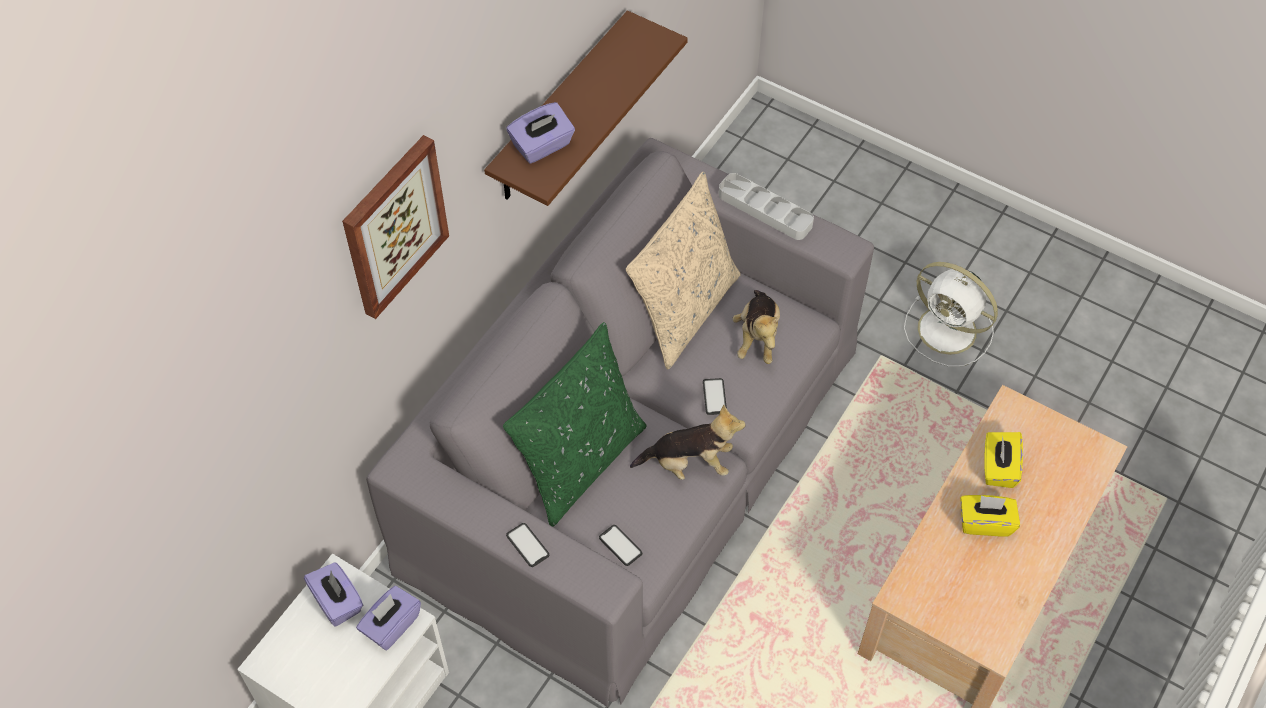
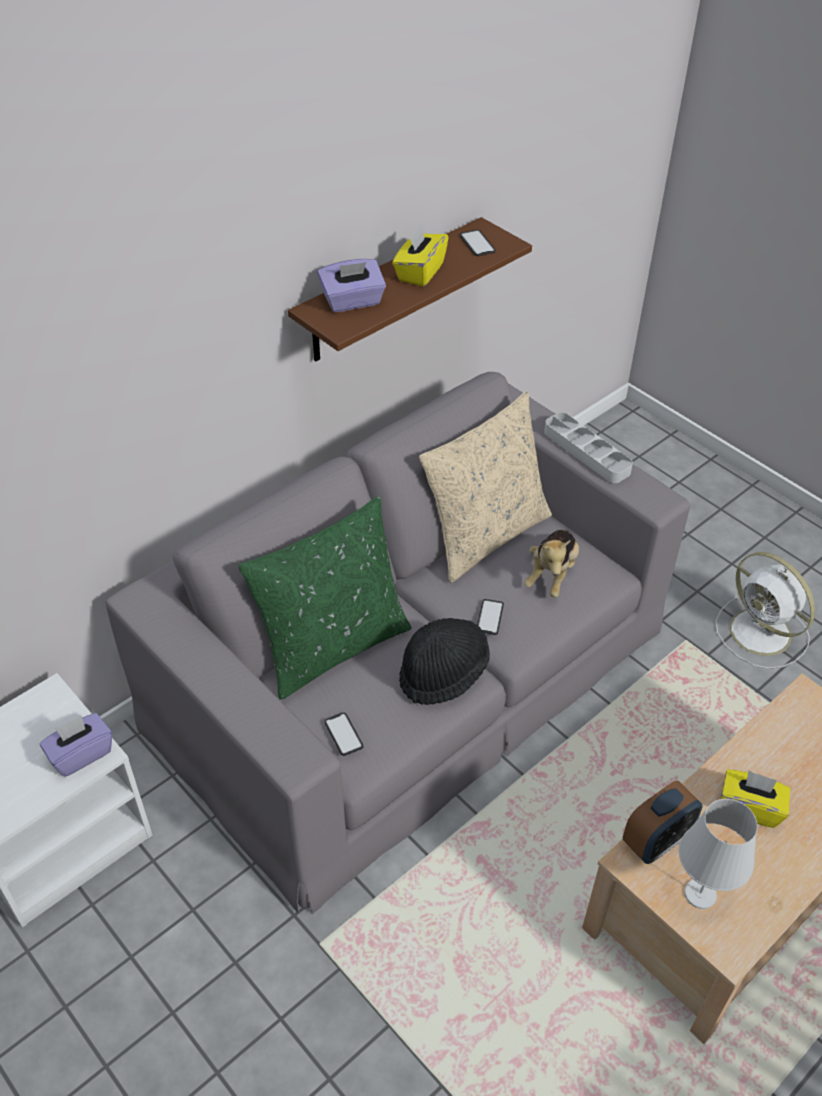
camera: 15 degrees right, 10 degrees down
purple tissue box [304,562,363,626] -> none
picture [342,135,449,319] -> none
phone [506,523,549,567] -> phone moved to [460,230,496,256]
plush toy [630,404,746,480] -> black hat [399,618,490,705]
yellow tissue box [984,432,1023,488] -> yellow tissue box moved to [392,225,448,287]
none -> alarm clock [623,780,702,864]
none -> white table lamp [679,799,758,909]

